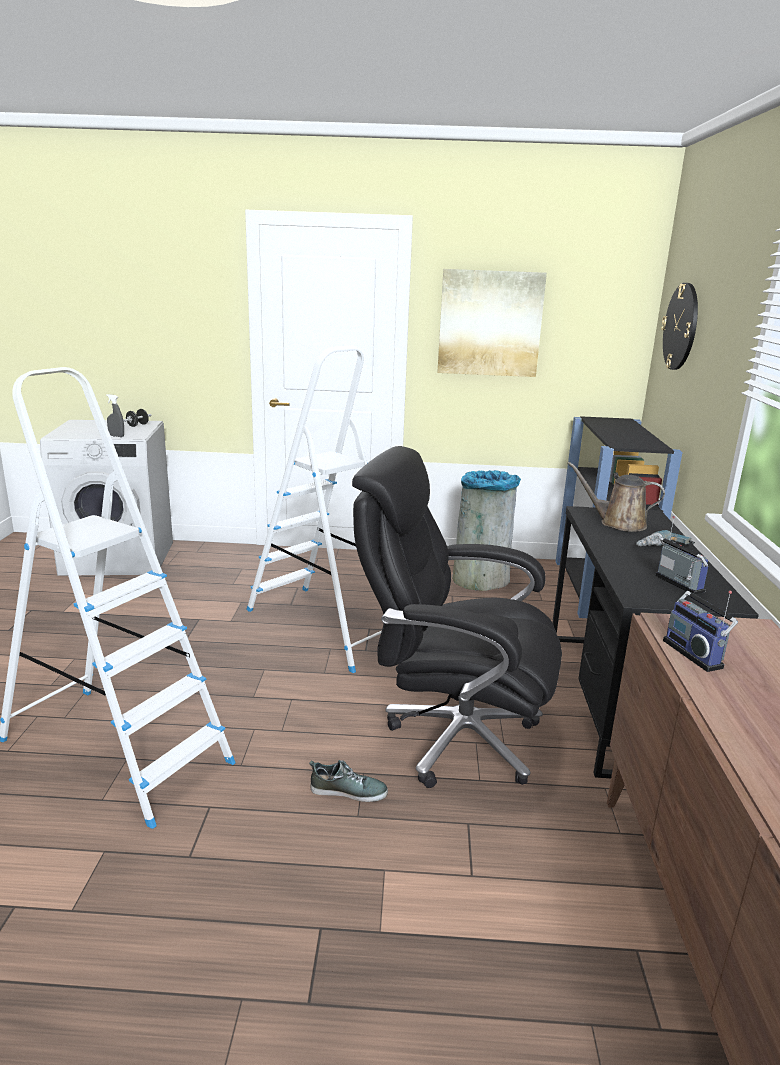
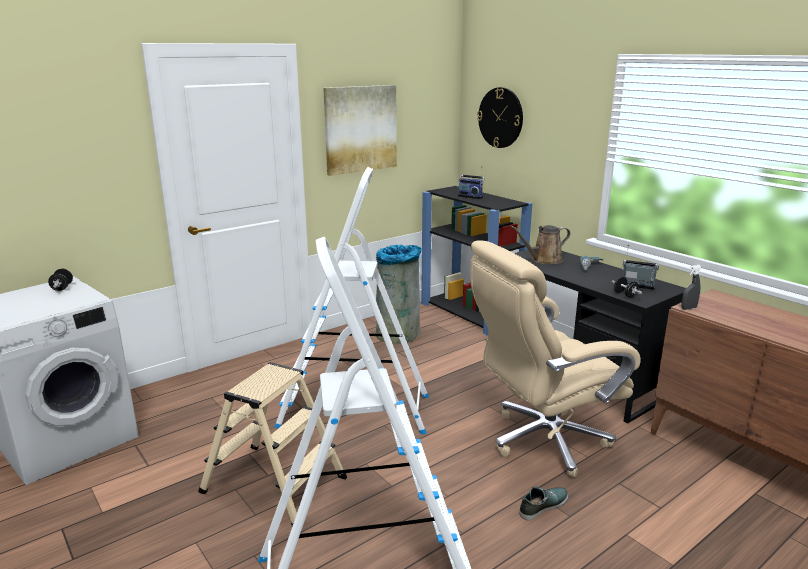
camera: 40 degrees left, 0 degrees up
grey spray bottle [106,394,124,437] -> grey spray bottle moved to [681,265,701,310]
black office chair [352,446,562,788] -> beige office chair [470,241,641,477]
radio [663,591,738,672] -> radio moved to [458,166,485,199]
none -> beige step ladder [198,362,347,526]
none -> black dumbbell [612,277,642,298]

